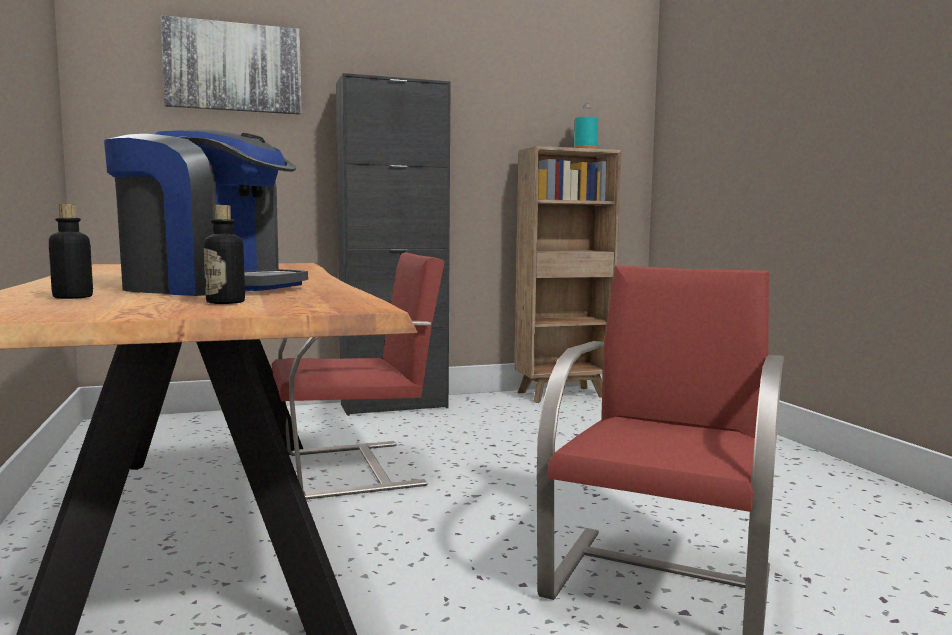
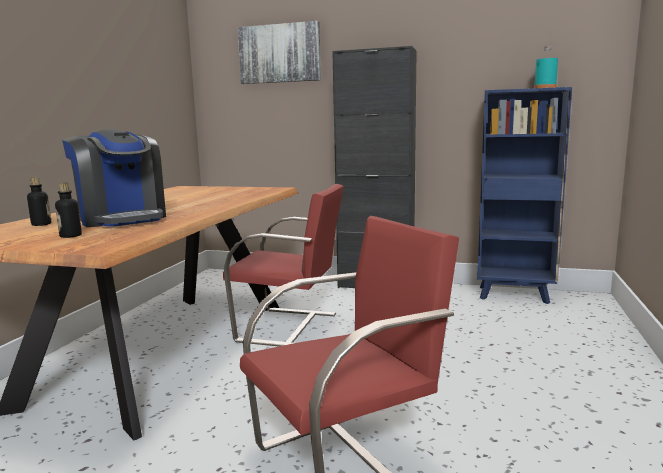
camera: 35 degrees right, 5 degrees up
brown bookcase [514,146,621,403] -> blue bookcase [477,87,572,304]

